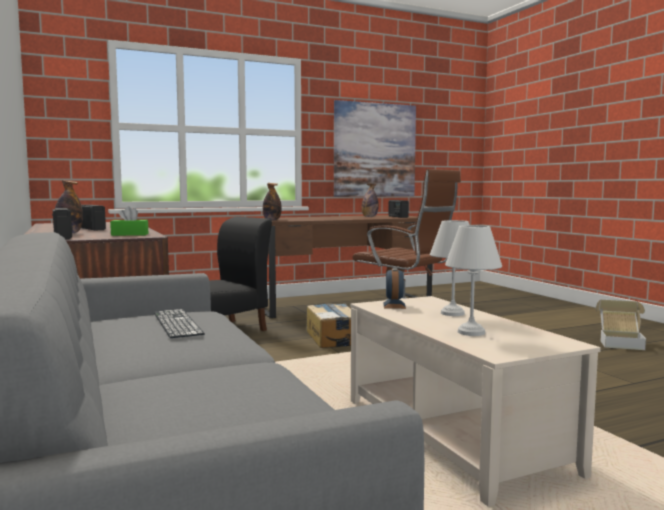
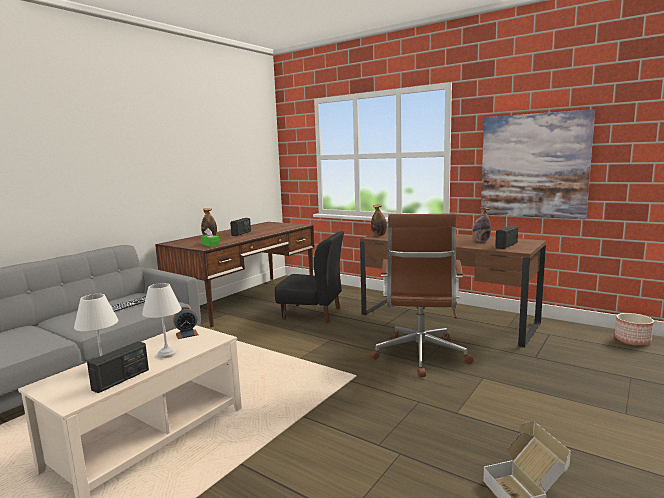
camera: 60 degrees right, 5 degrees up
radio [52,208,73,240] -> radio moved to [87,341,149,393]
cardboard box [306,303,351,348] -> none
none -> planter [615,313,654,346]

